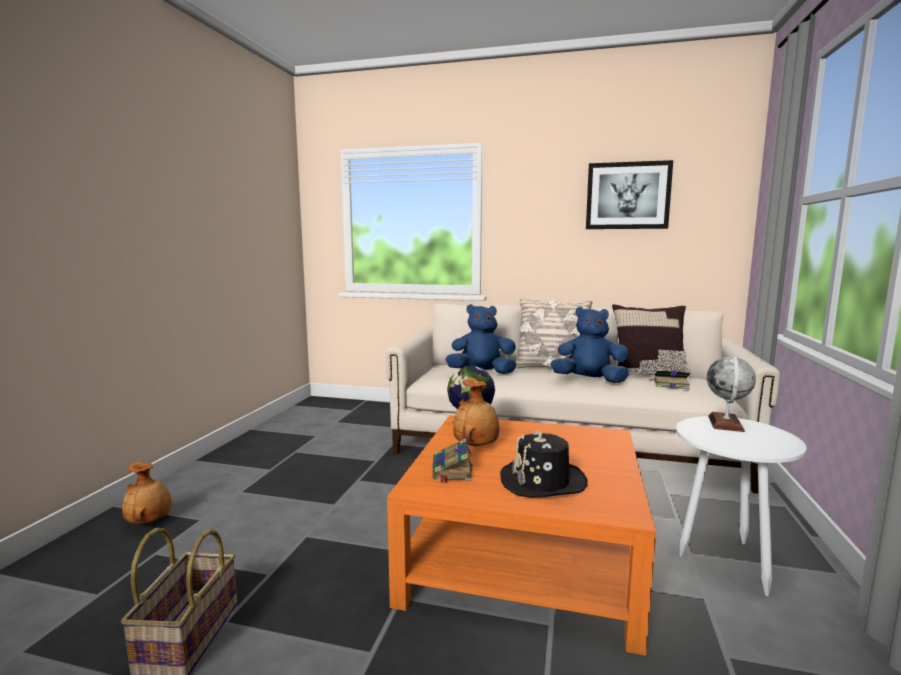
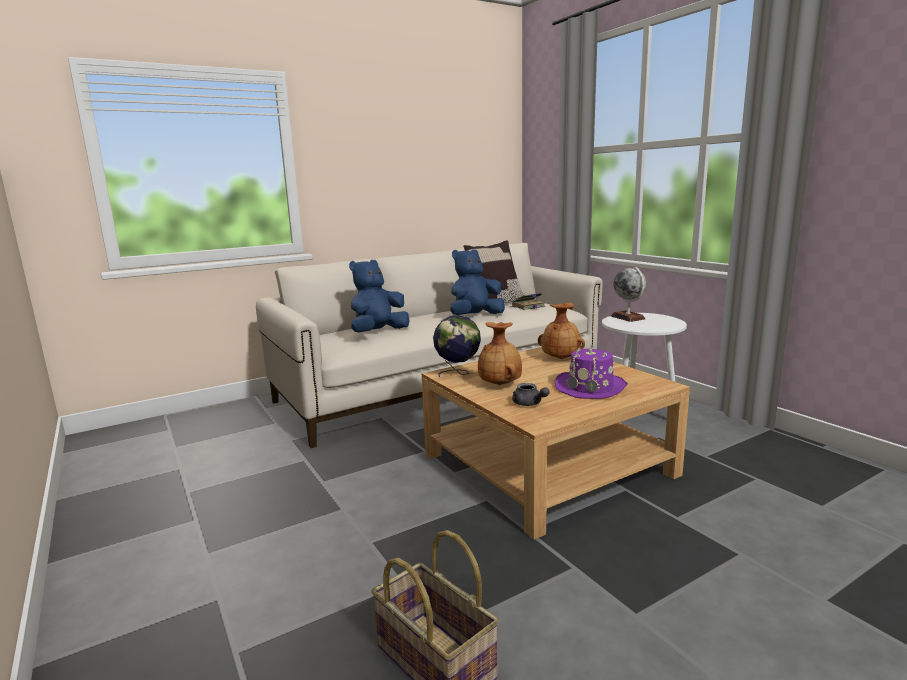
camera: 45 degrees left, 5 degrees up
brown vase [122,461,172,524] -> brown vase moved to [538,302,585,359]
orange coffee table [387,415,656,656] -> beige coffee table [422,347,690,540]
book [433,438,472,482] -> grey teapot [512,383,550,406]
black hat [500,430,587,498] -> purple hat [555,347,628,399]
beige pillow [515,298,592,368] -> none
picture [586,160,673,229] -> none

